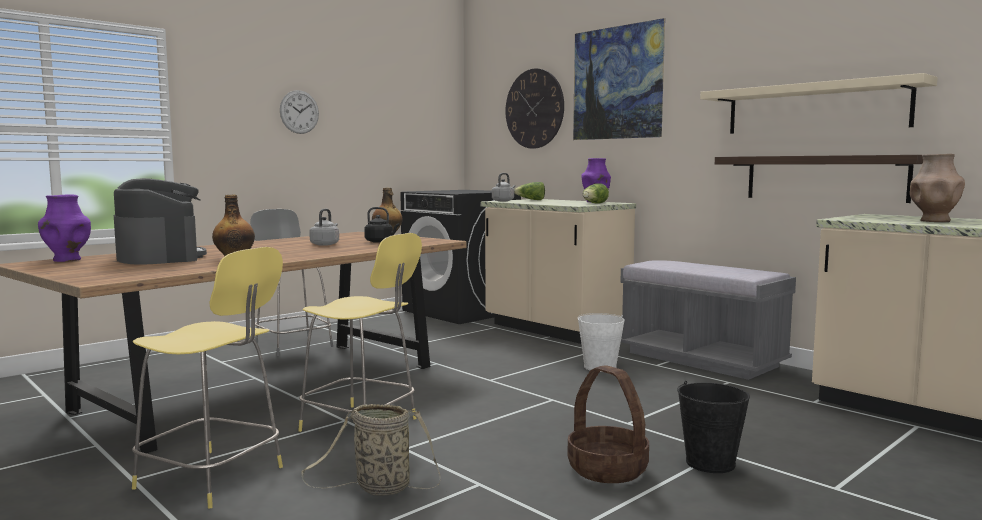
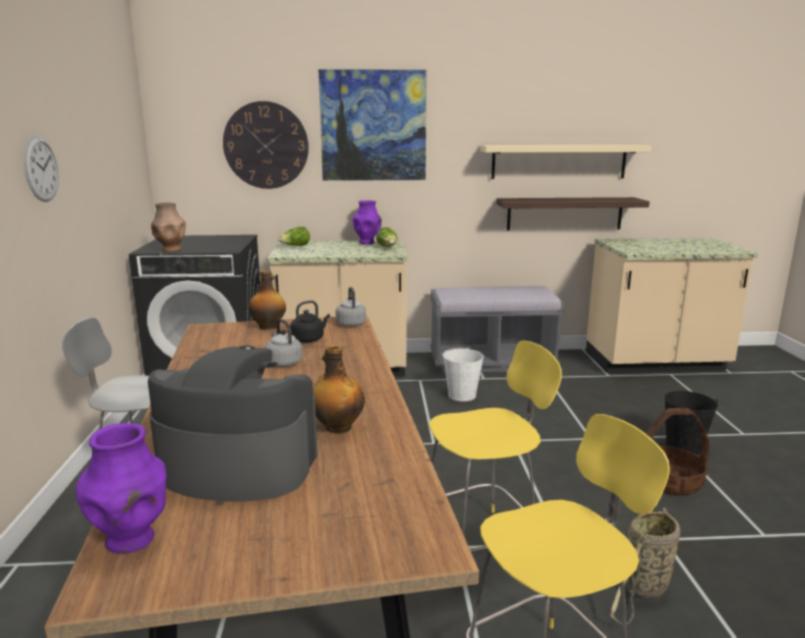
camera: 50 degrees left, 10 degrees up
grey kettle [492,173,515,201] -> grey kettle moved to [336,287,366,327]
brown vase [910,154,965,222] -> brown vase moved to [151,202,186,252]

